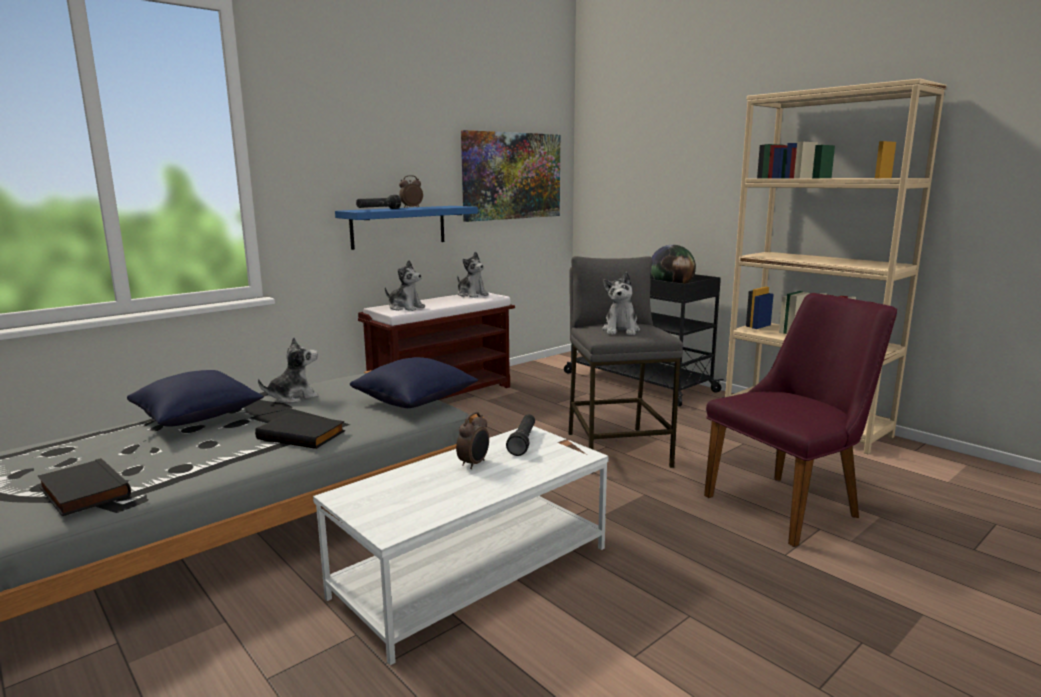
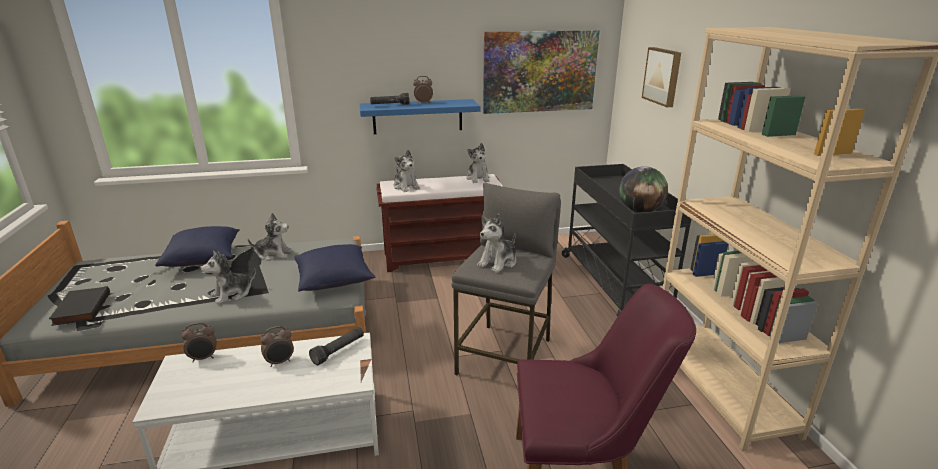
camera: 30 degrees right, 10 degrees up
black book [255,413,345,449] -> plush toy [200,251,256,304]
none -> alarm clock [181,322,217,362]
none -> picture [642,47,681,107]

